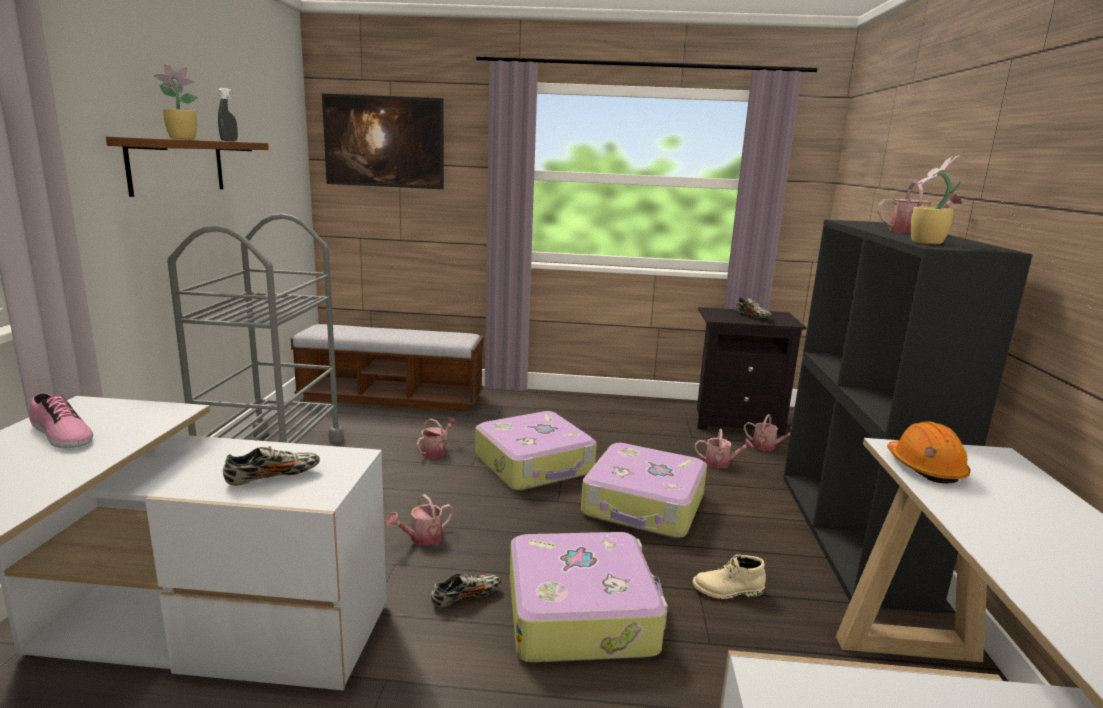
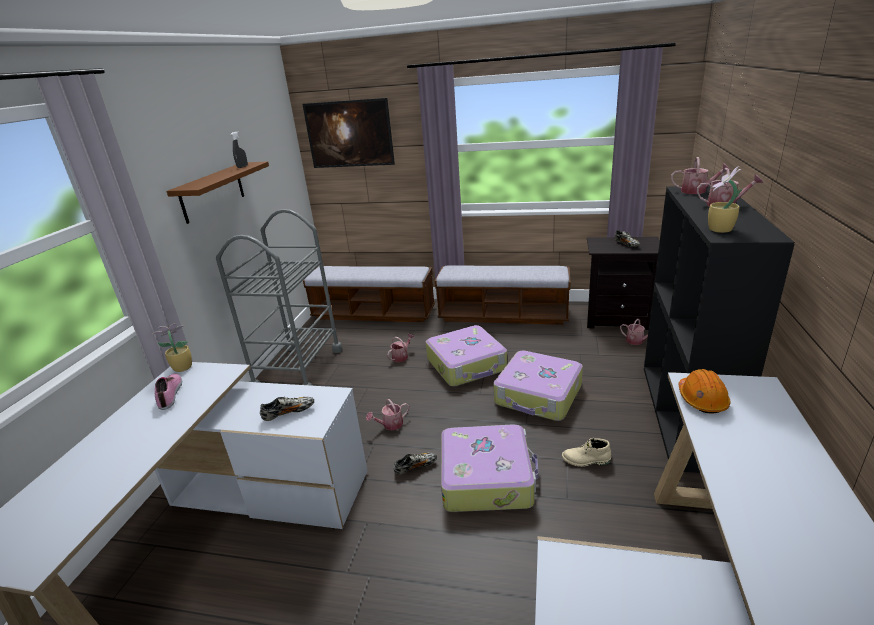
camera: 10 degrees right, 10 degrees up
shoe [29,393,93,448] -> shoe turned 150 degrees counterclockwise [155,374,182,410]
potted plant [152,64,198,140] -> potted plant moved to [152,323,192,372]
watering can [695,429,753,468] -> watering can moved to [671,157,731,194]
none -> bench [435,265,571,325]

